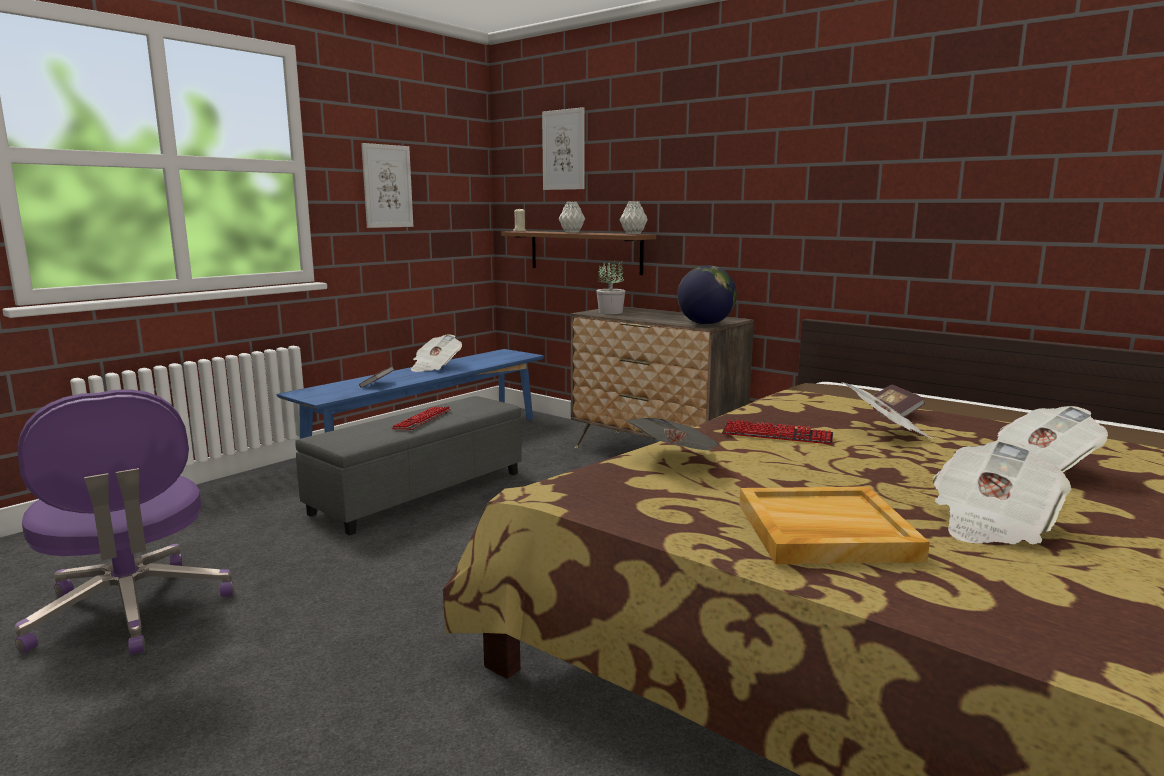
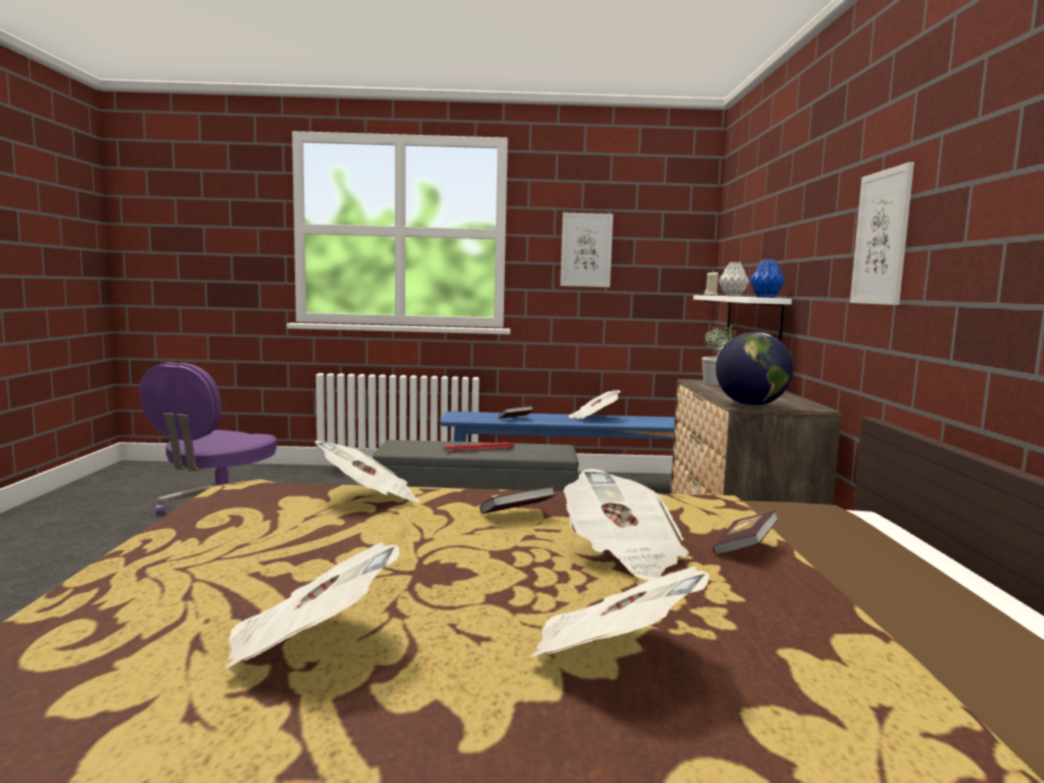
camera: 50 degrees right, 5 degrees down
brown shelf [501,231,656,275] -> white shelf [693,295,792,342]
picture [542,107,584,190] -> picture moved to [850,162,914,305]
grey vase [619,201,648,234] -> blue vase [750,259,785,298]
keyboard [722,420,833,444] -> book [480,486,556,514]
beige tray [739,487,930,564] -> none

